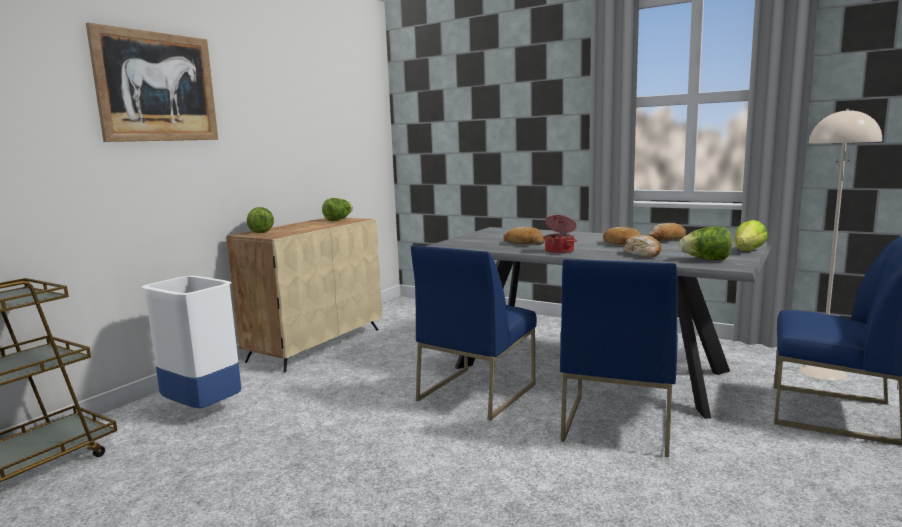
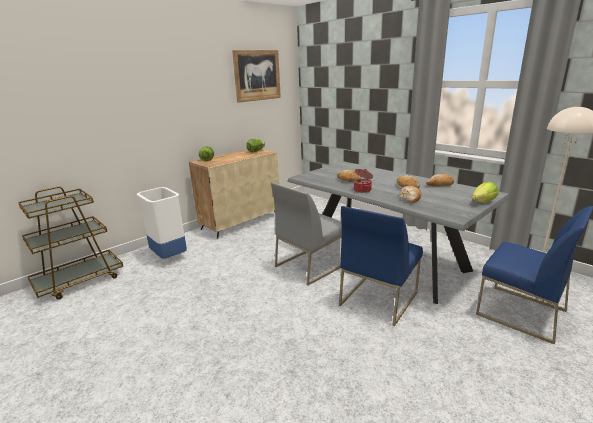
camera: 15 degrees right, 10 degrees up
picture [86,23,218,142] -> picture moved to [232,50,281,103]
blue chair [411,245,537,421] -> grey chair [271,182,342,286]
lettuce [679,226,732,260] -> none

